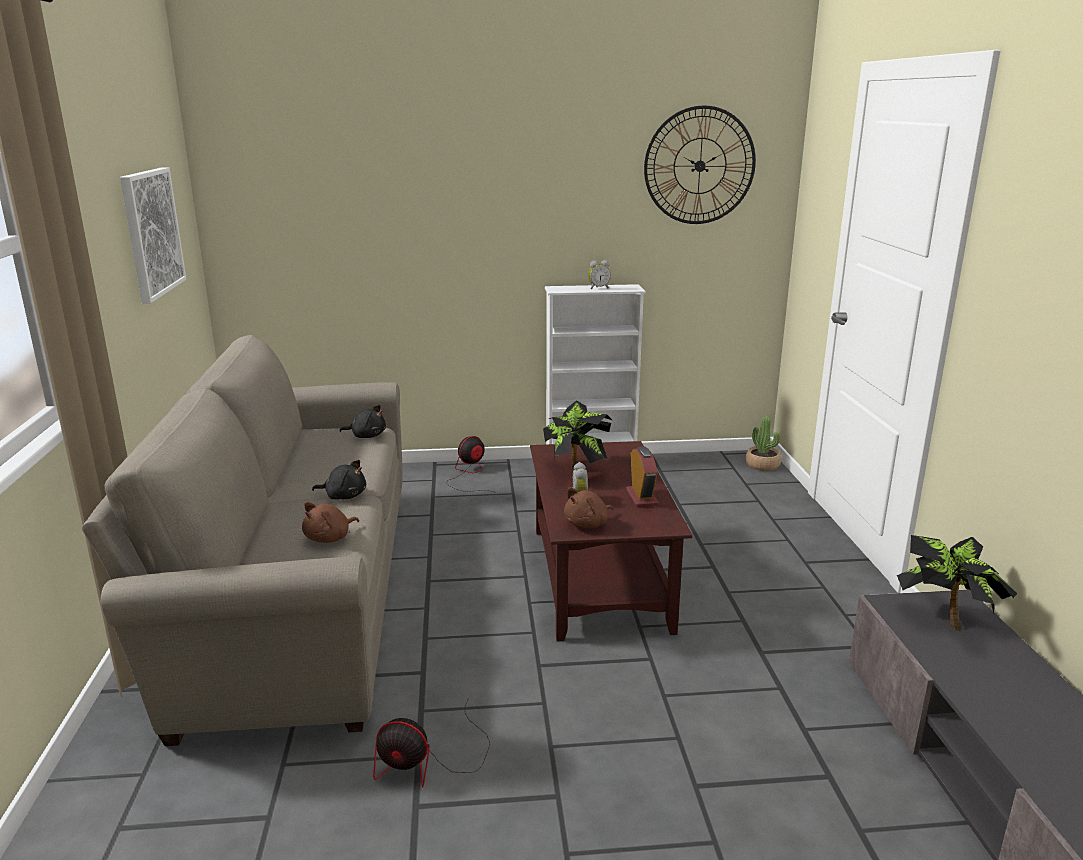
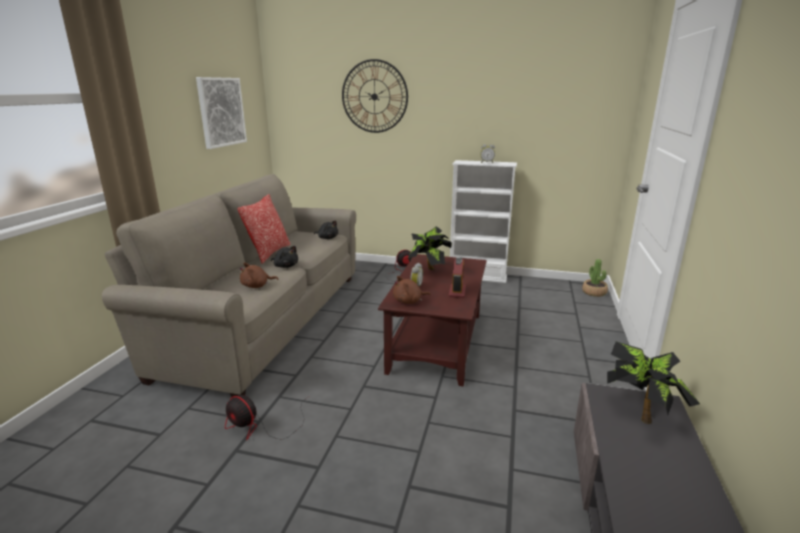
camera: 20 degrees right, 0 degrees up
wall clock [644,106,756,224] -> wall clock moved to [342,59,408,133]
none -> pillow [238,194,291,264]

